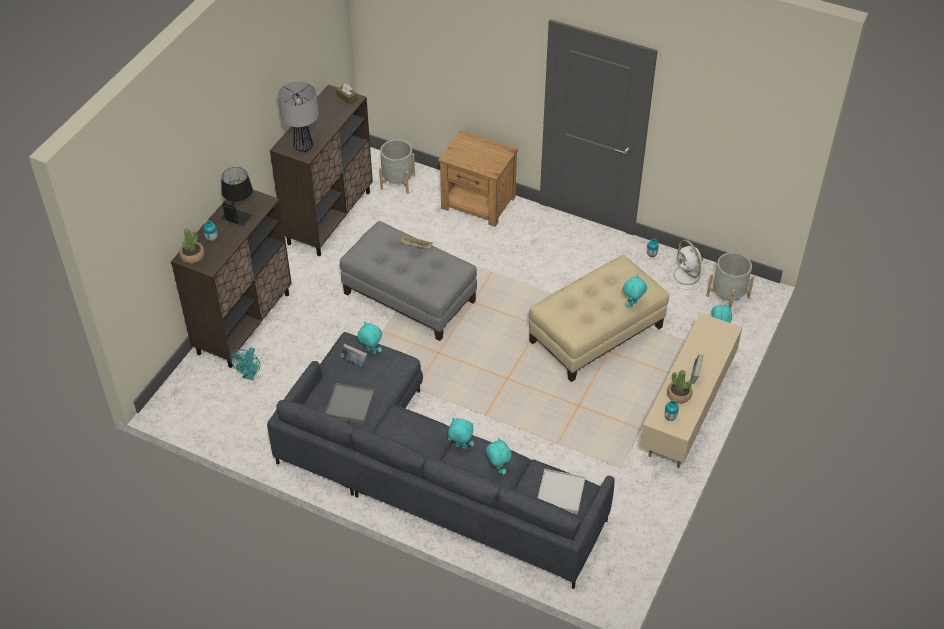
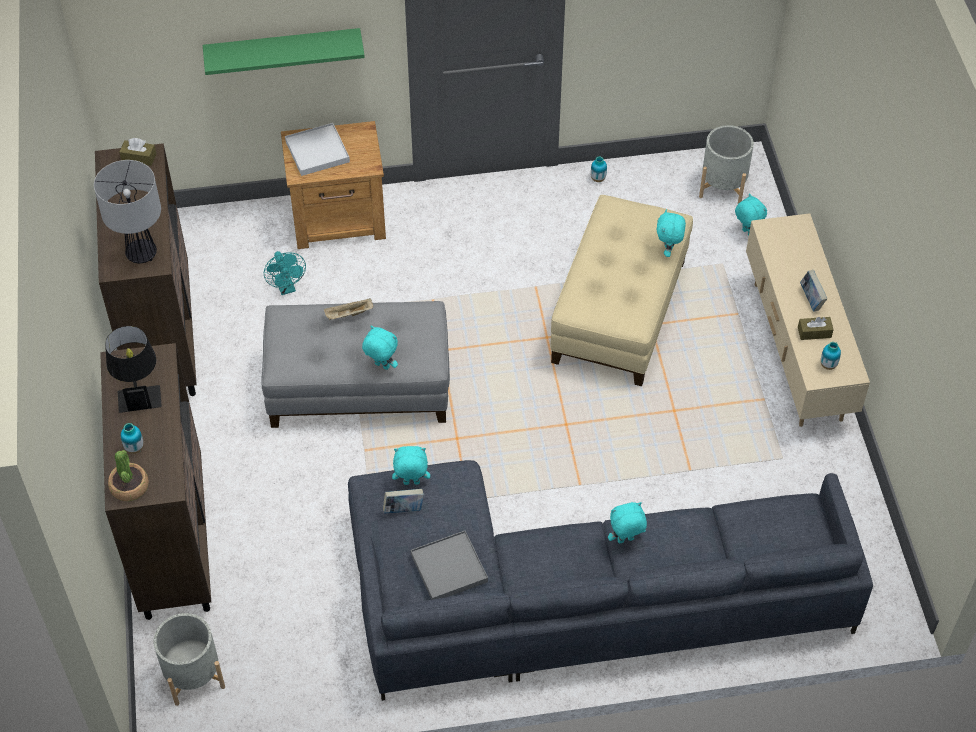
camera: 35 degrees left, 5 degrees up
turquoise fan [230,348,260,380] -> turquoise fan moved to [264,251,306,295]
grey planter [379,139,415,194] -> grey planter moved to [154,613,225,706]
turquoise plush toy [485,438,511,475] -> turquoise plush toy moved to [362,326,398,370]
white tray [538,469,585,515] -> white tray moved to [285,123,350,176]
potted plant [667,370,693,403] -> brown tissue box [798,317,834,340]
white fan [668,240,707,290] -> none
none -> green shelf [203,28,365,75]

